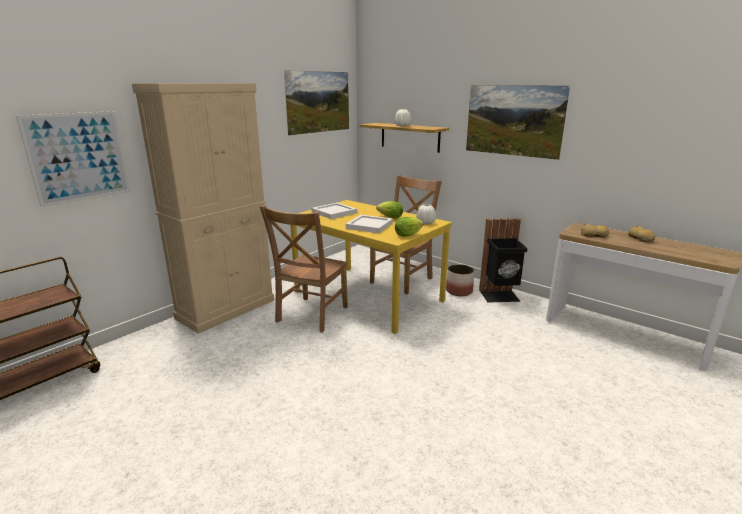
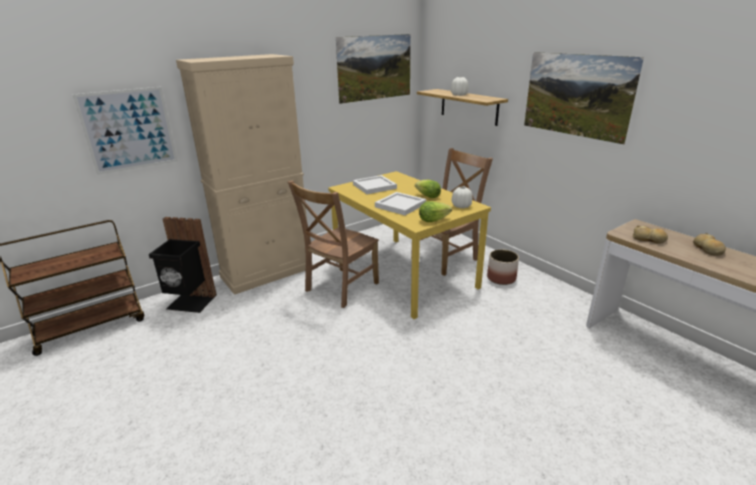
camera: 15 degrees right, 5 degrees up
black trash can [479,218,528,303] -> black trash can moved to [149,217,217,313]

